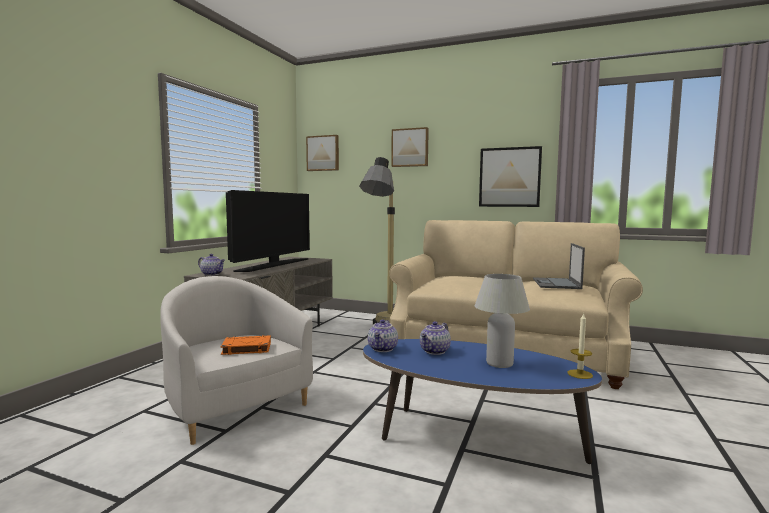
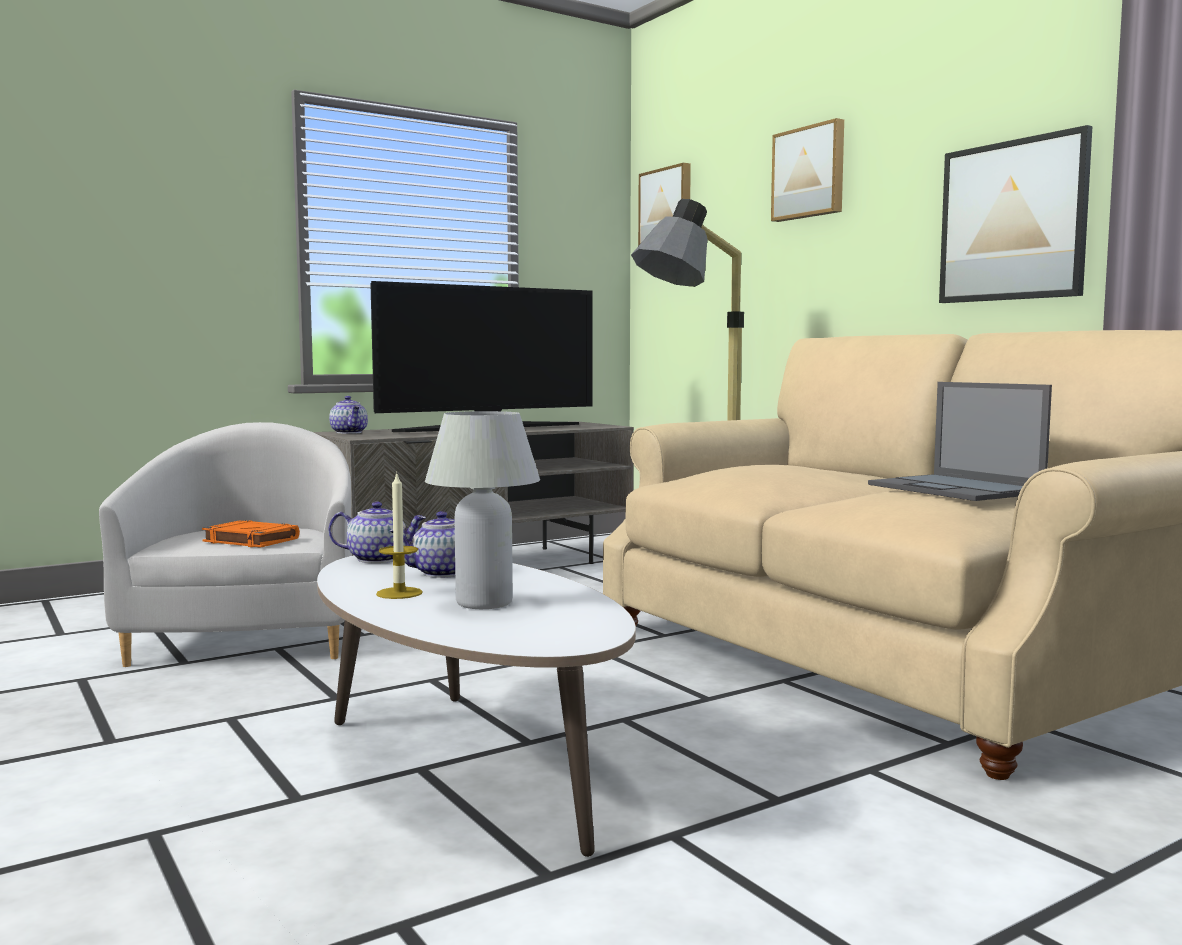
camera: 35 degrees right, 0 degrees up
blue coffee table [363,339,602,464] -> white coffee table [317,555,636,857]
teapot [368,319,398,352] -> teapot turned 135 degrees counterclockwise [328,502,426,563]
laptop [533,243,585,289] -> laptop turned 75 degrees counterclockwise [868,382,1052,501]
candle [567,312,593,379] -> candle moved to [376,474,423,599]

